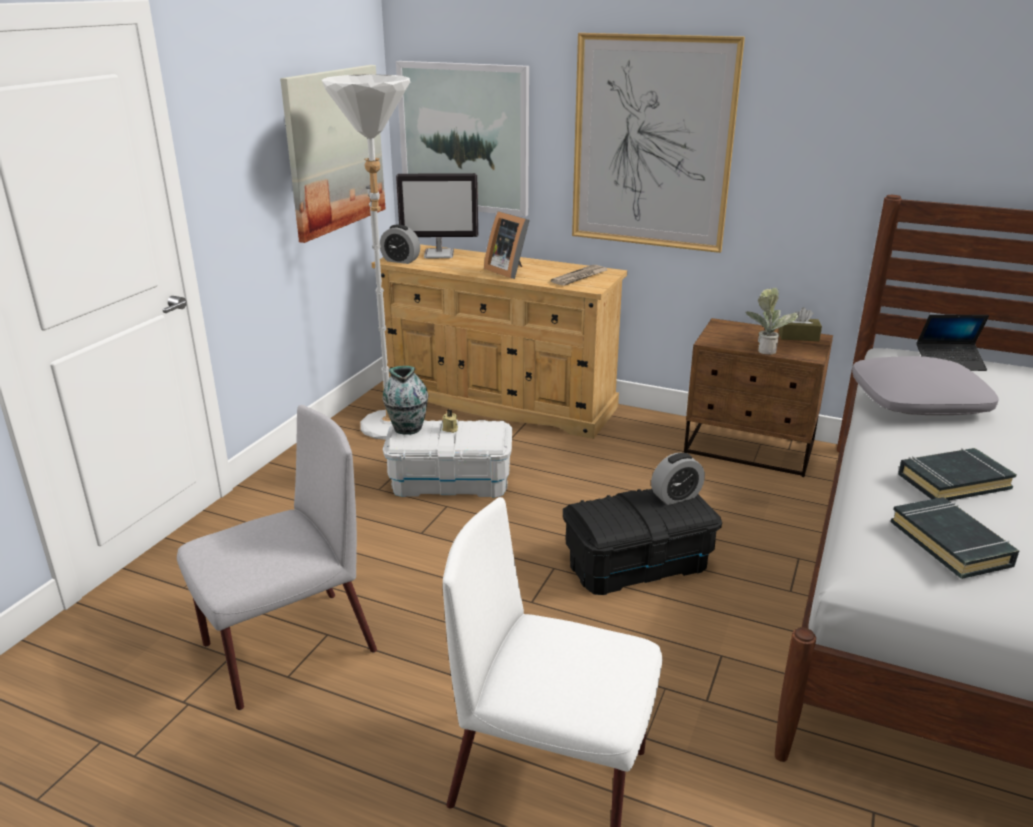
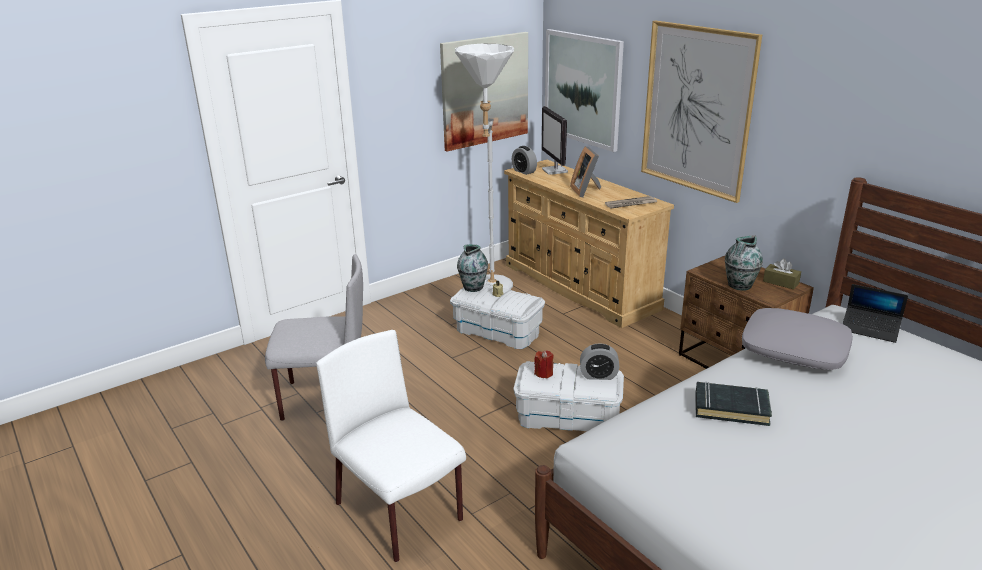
camera: 30 degrees right, 0 degrees up
monitor [396,173,478,258] -> monitor turned 45 degrees clockwise [542,106,568,175]
black storage box [563,489,722,595] -> white storage box [513,361,624,431]
potted plant [745,288,799,354] -> vase [725,235,763,291]
black book [891,497,1019,579] -> none
none -> red candle [534,350,554,378]

